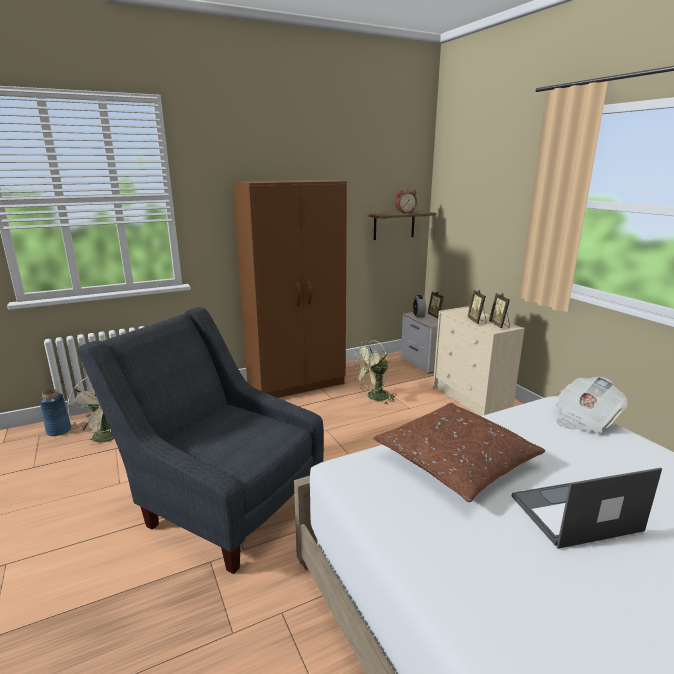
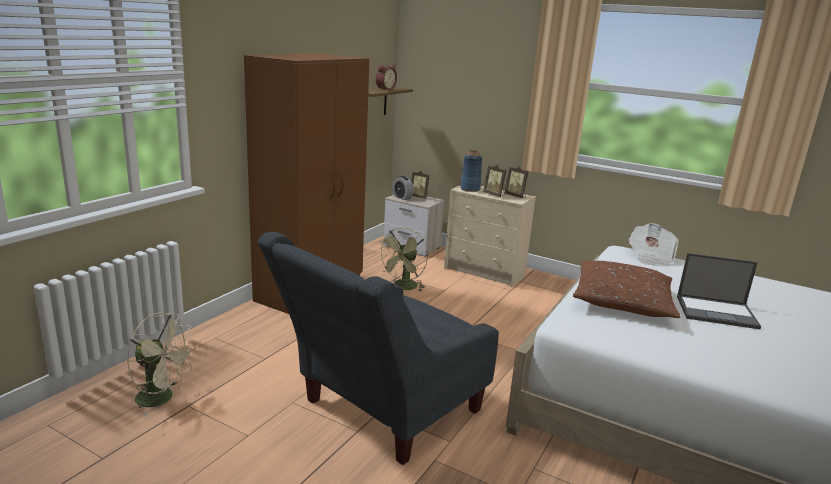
camera: 35 degrees left, 0 degrees up
blue vase [40,389,71,436] -> blue vase moved to [460,150,482,192]
grey armchair [77,307,324,574] -> grey armchair turned 45 degrees counterclockwise [258,232,499,465]
laptop [512,468,662,549] -> laptop turned 120 degrees counterclockwise [677,253,761,329]

